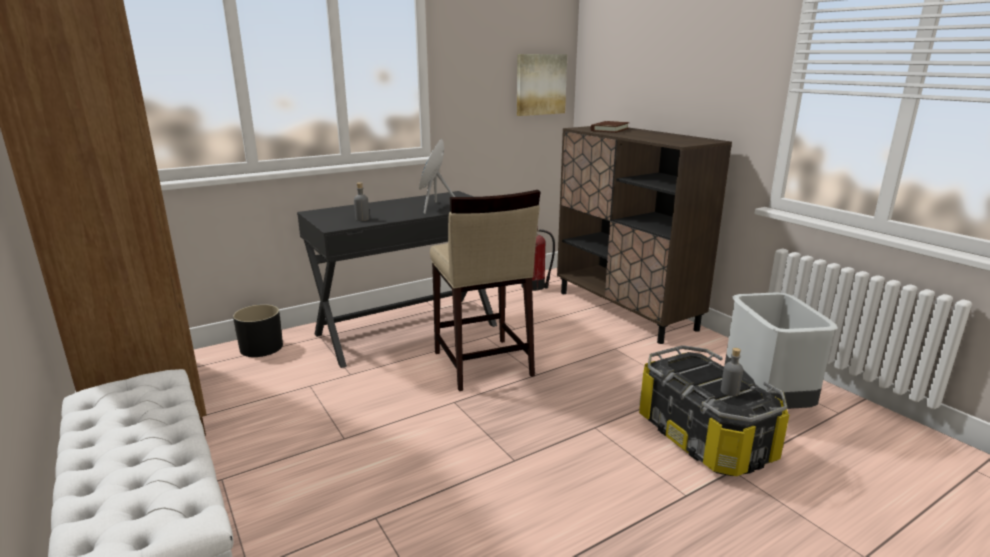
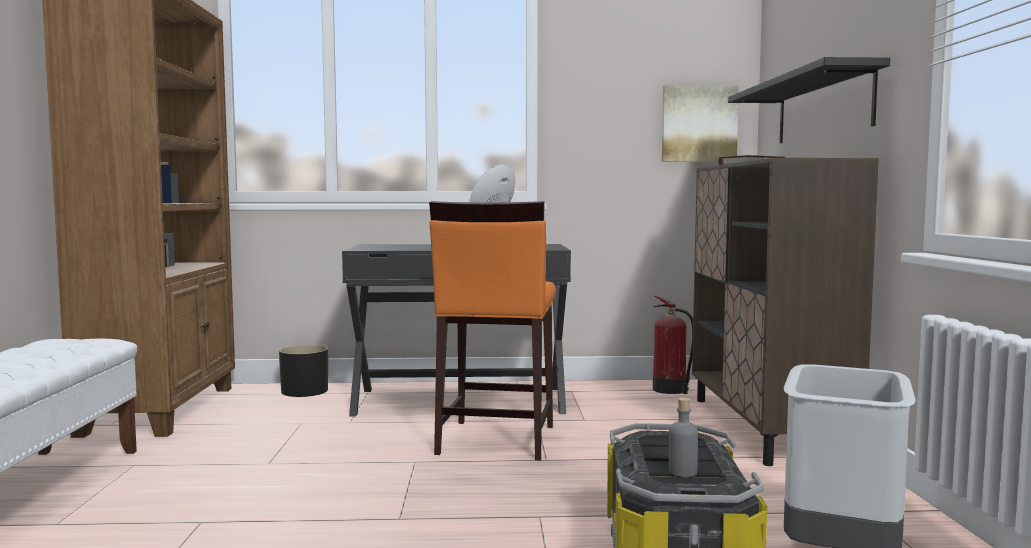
camera: 30 degrees right, 15 degrees down
grey bottle [354,182,370,221] -> none
beige stool [430,190,541,391] -> orange stool [429,201,556,460]
none -> black shelf [728,57,890,143]

